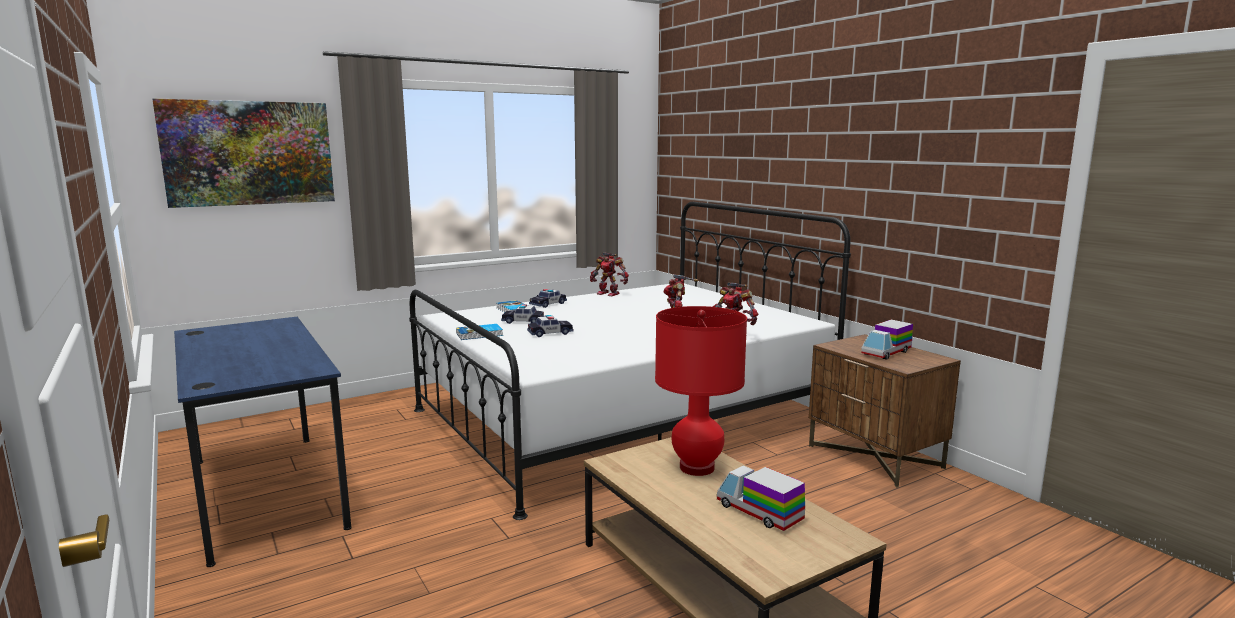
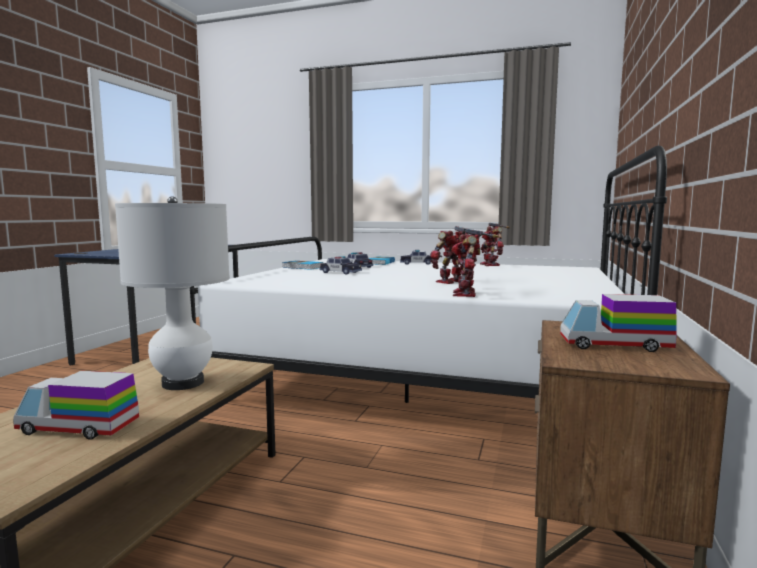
camera: 50 degrees right, 5 degrees down
picture [152,99,335,208] -> none
red table lamp [655,306,747,476] -> white table lamp [115,196,230,390]
toy truck [717,466,805,531] -> toy truck turned 90 degrees counterclockwise [13,371,139,440]

